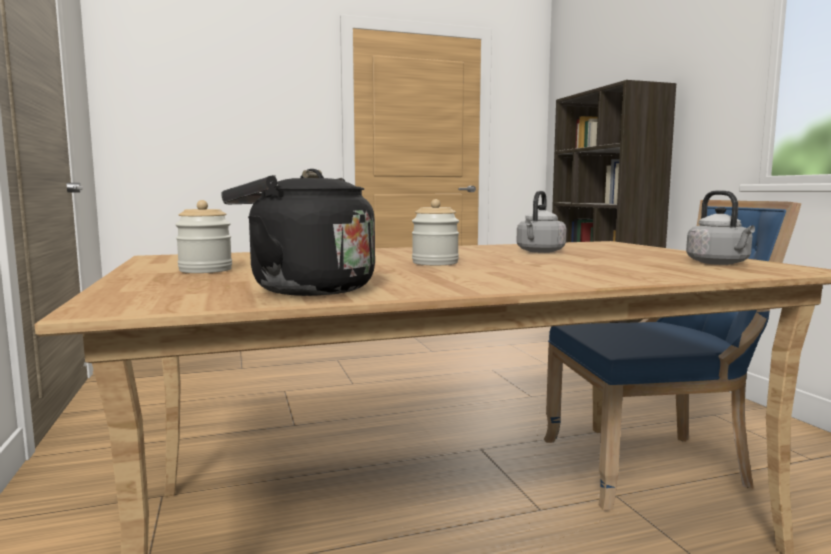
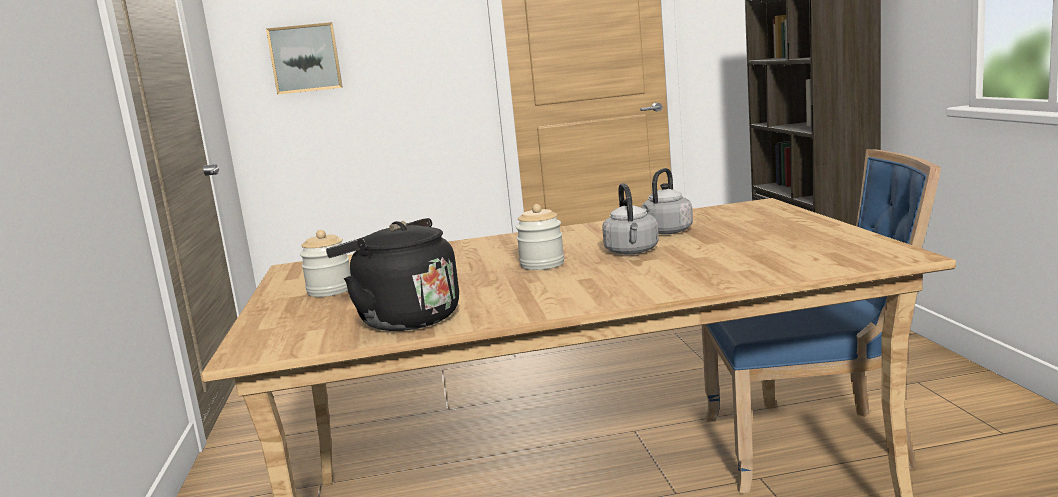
camera: 10 degrees right, 5 degrees up
grey kettle [686,190,755,265] -> grey kettle moved to [602,183,659,255]
none -> picture [266,22,343,95]

